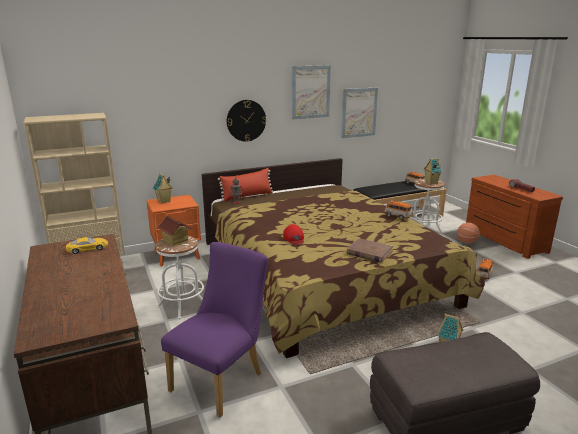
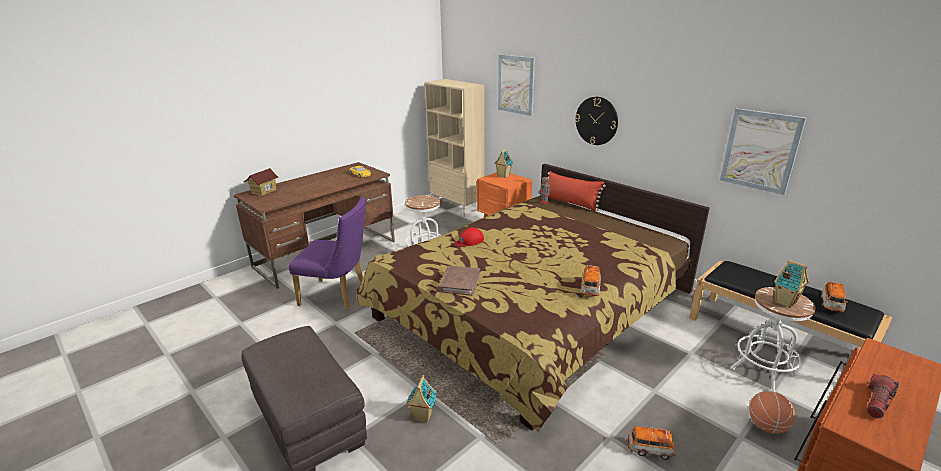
camera: 70 degrees right, 5 degrees up
toy house [157,216,193,247] -> toy house moved to [244,168,278,196]
picture [292,65,331,119] -> picture moved to [498,54,535,116]

